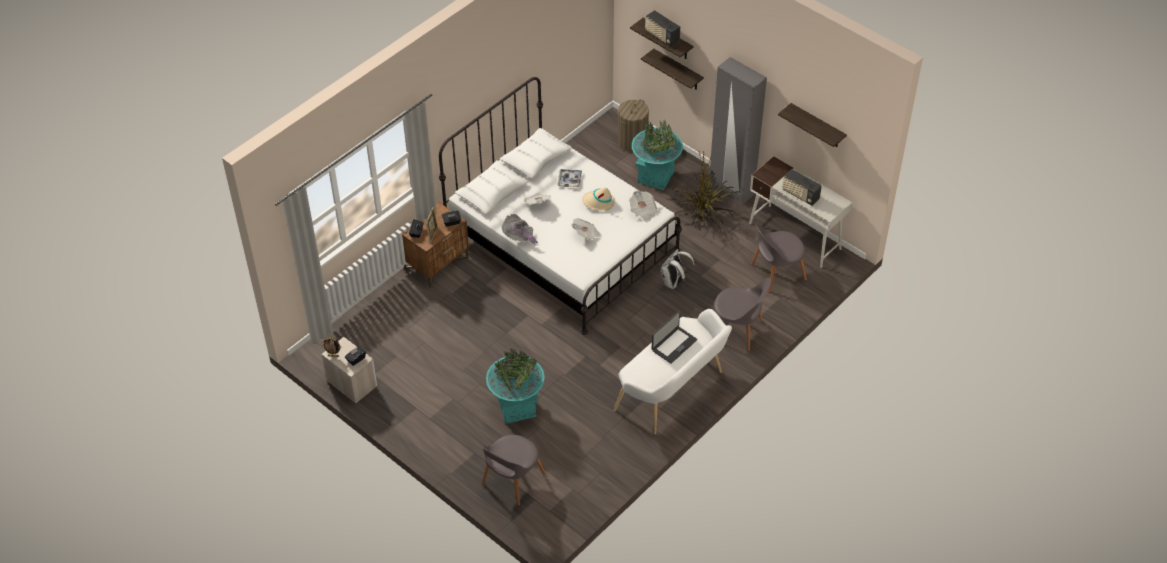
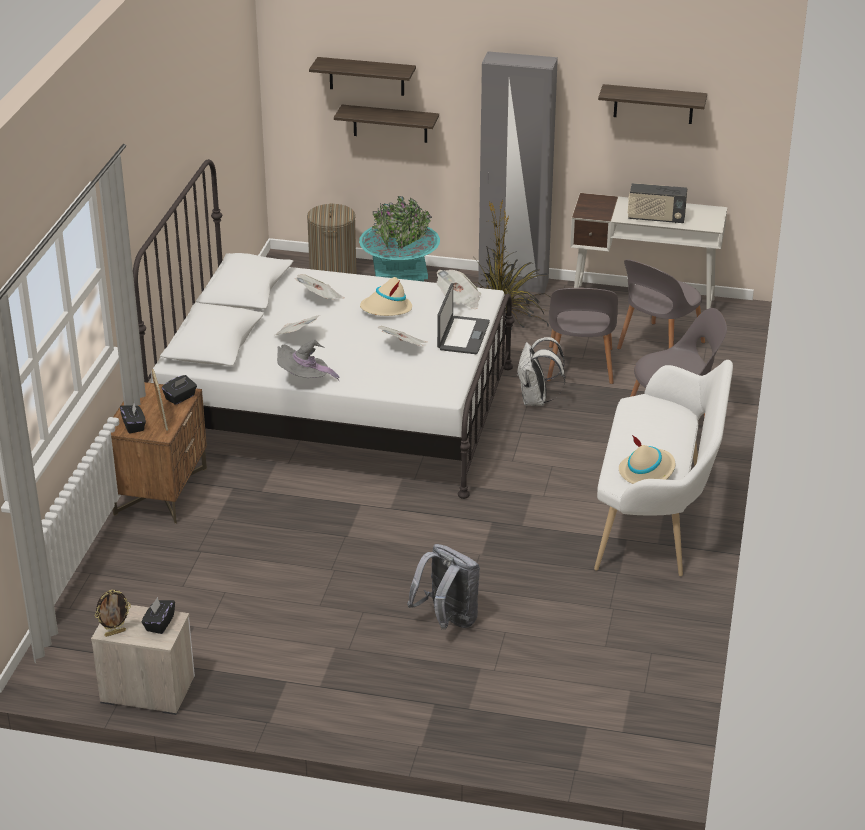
camera: 30 degrees left, 15 degrees down
grey chair [479,435,545,506] -> grey chair moved to [547,288,618,384]
turquoise planter [486,349,545,424] -> grey backpack [407,544,480,630]
tray [557,169,582,187] -> newspaper [295,274,345,300]
radio [645,10,680,47] -> none
laptop [652,311,698,364] -> laptop moved to [437,283,490,354]
none -> beige hat [619,435,675,484]

